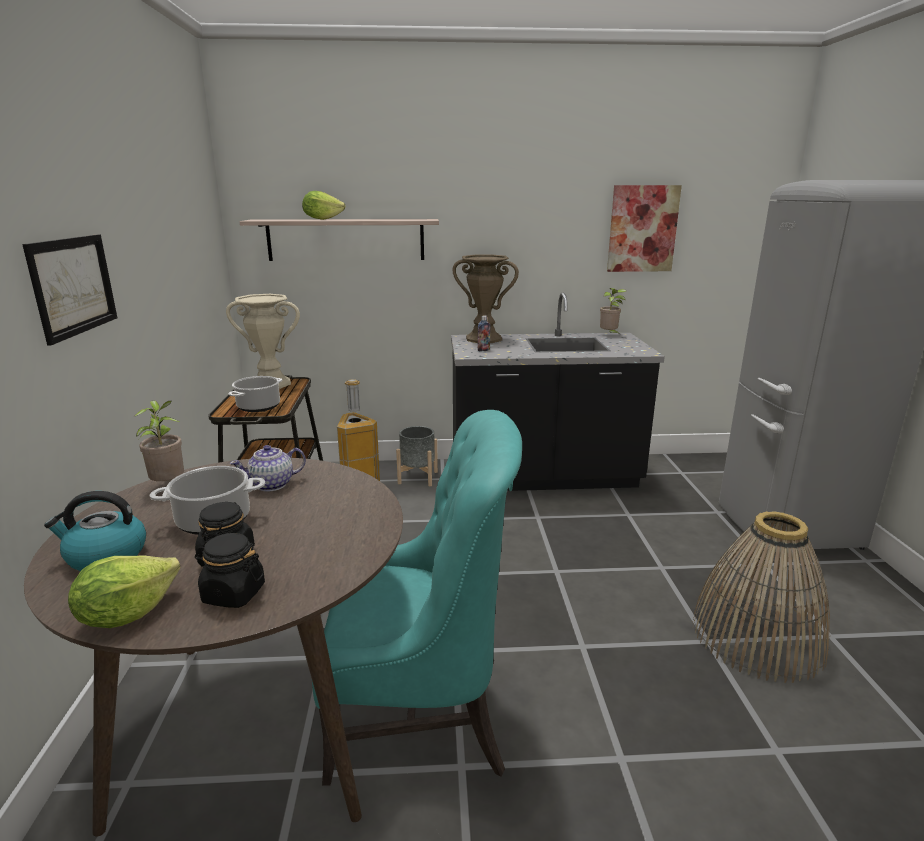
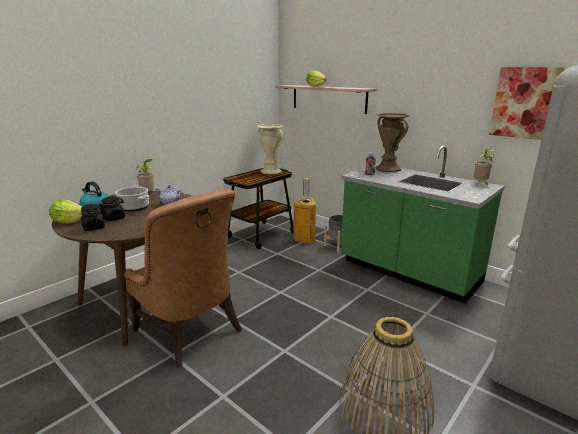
camera: 45 degrees right, 0 degrees up
picture [22,234,117,346] -> none
cooking pot [228,376,282,412] -> none
turquoise chair [312,410,522,786] -> brown chair [124,189,242,367]
black counter [451,293,665,491] -> green counter [341,146,505,303]

